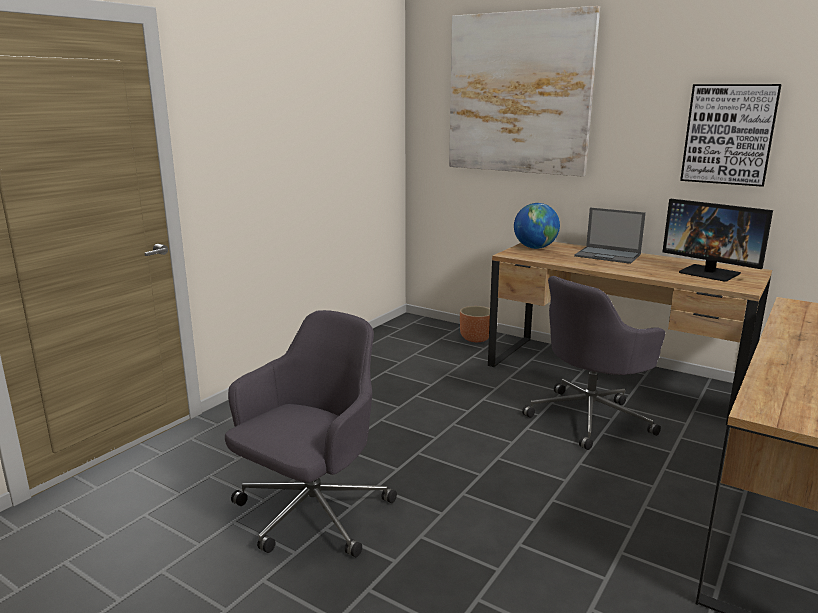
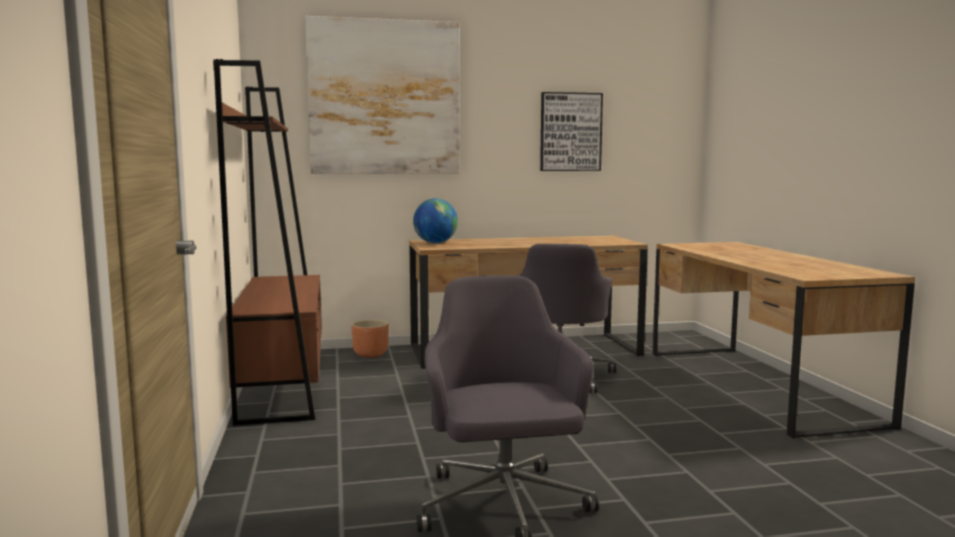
camera: 45 degrees left, 10 degrees down
laptop [574,207,646,264] -> none
monitor [662,199,773,282] -> none
none -> brown bookcase [213,59,322,426]

